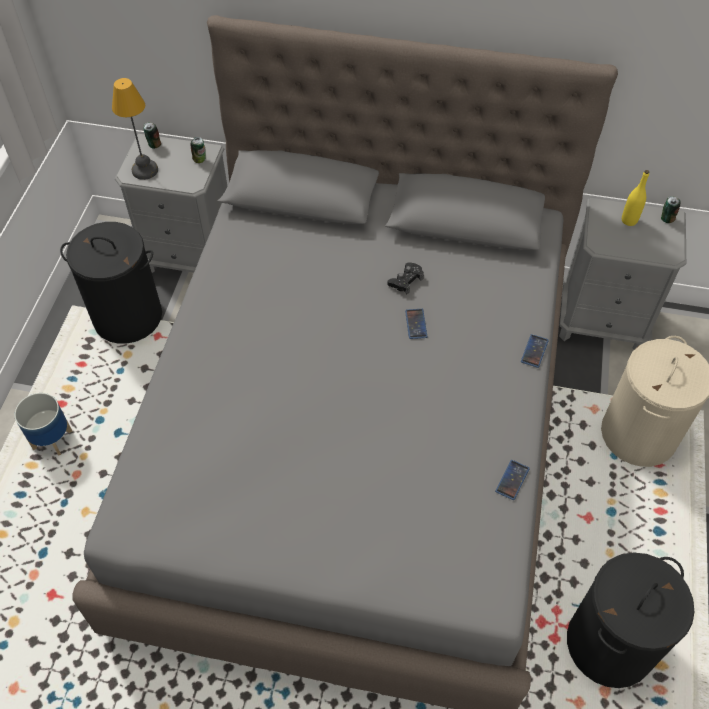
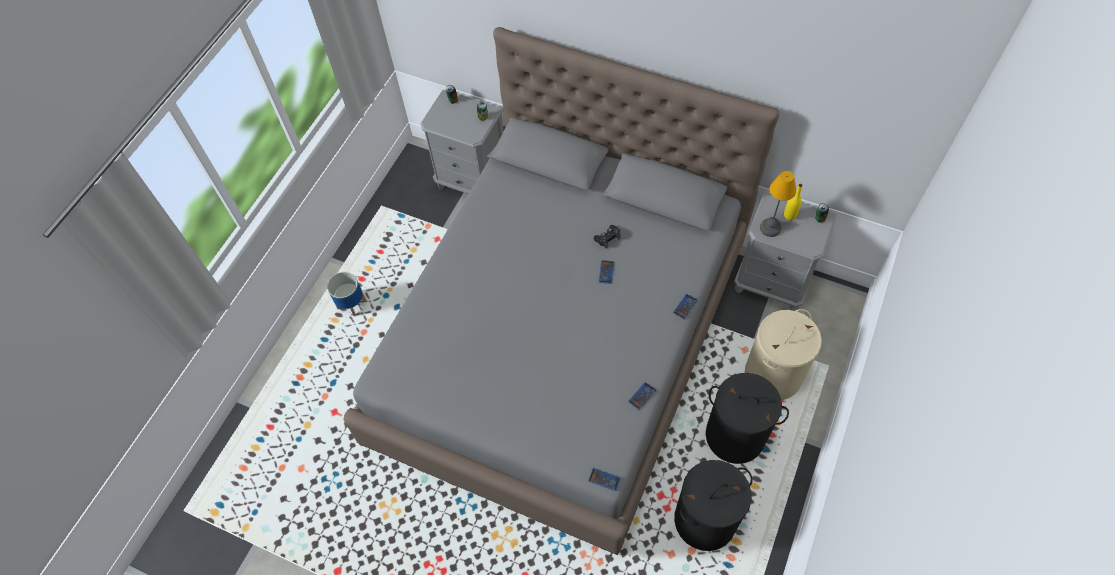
camera: 15 degrees right, 5 degrees up
black laundry basket [60,222,162,344] -> black laundry basket moved to [706,373,789,464]
table lamp [112,78,158,180] -> table lamp moved to [760,171,796,237]
none -> phone [588,468,621,491]

